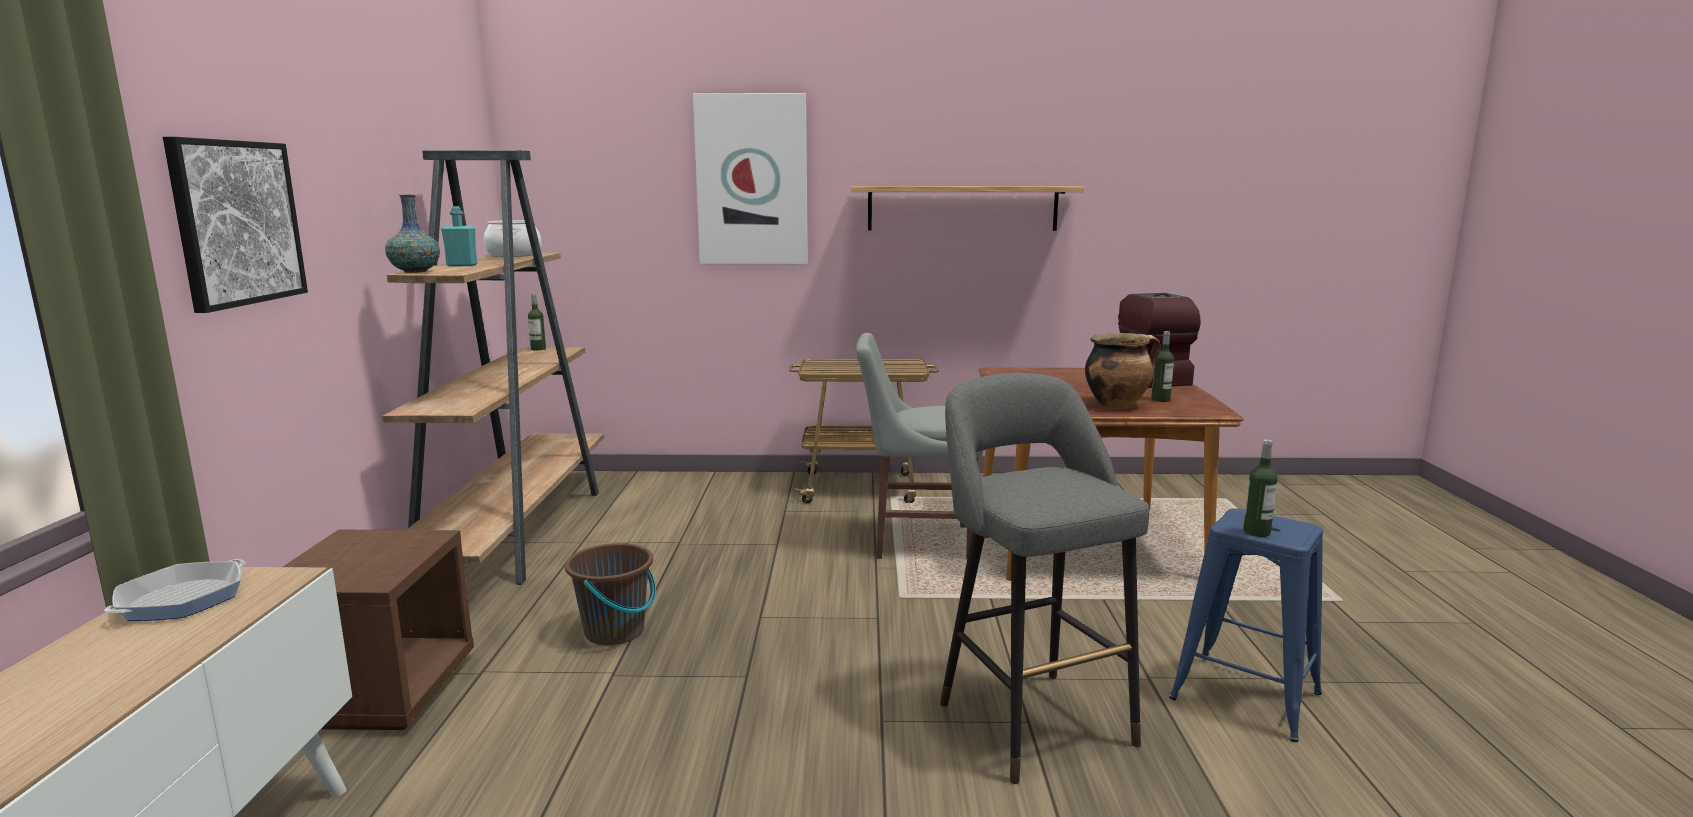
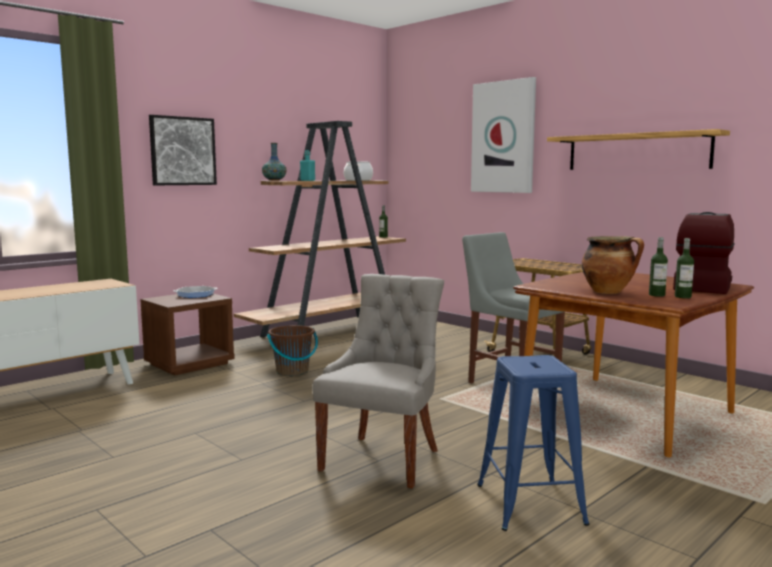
camera: 45 degrees right, 5 degrees down
frying pan [104,559,246,621] -> frying pan moved to [173,286,218,298]
grey stool [940,373,1149,784] -> grey chair [313,274,444,489]
bottle [1243,440,1278,537] -> bottle moved to [675,238,694,298]

